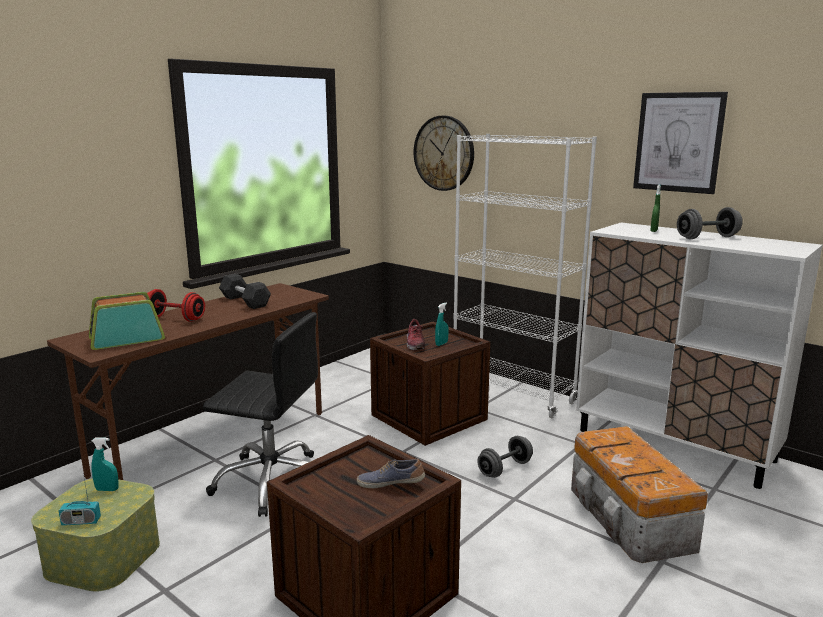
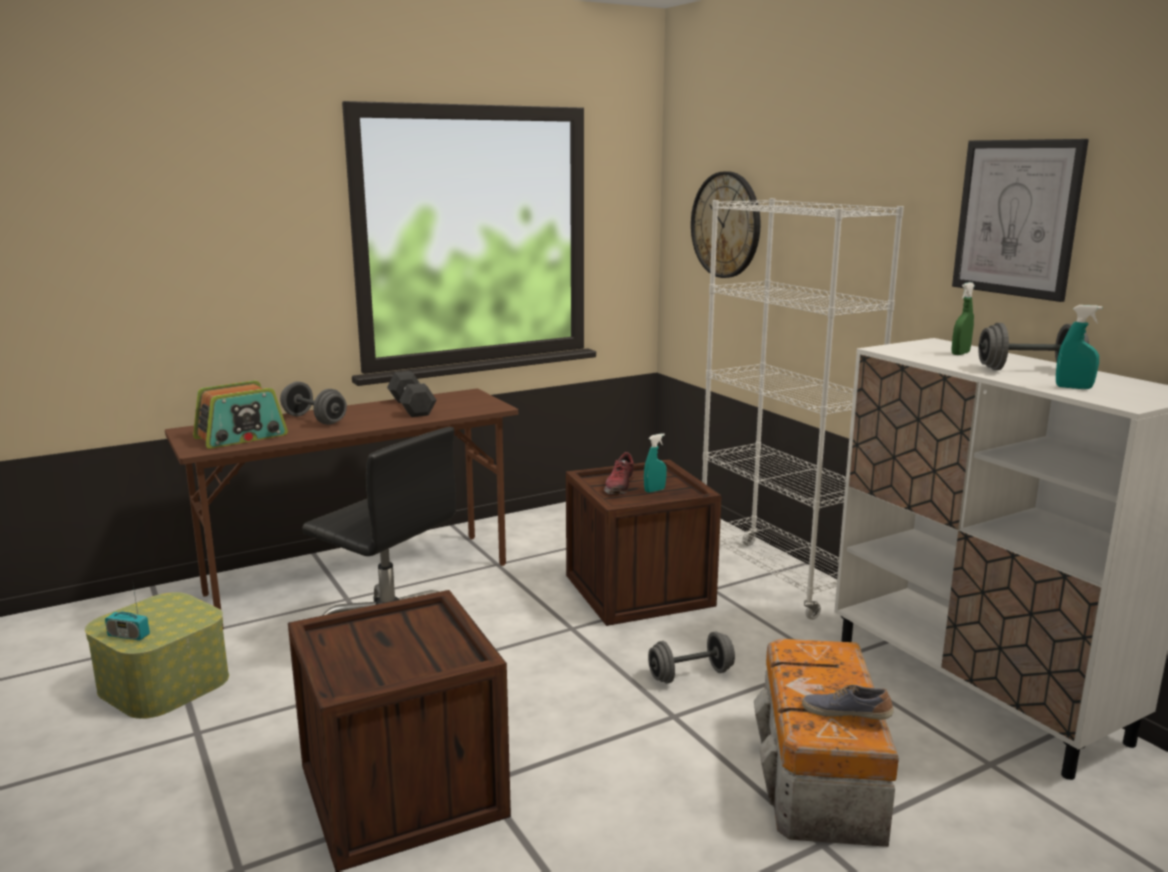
camera: 20 degrees right, 0 degrees up
radio [89,292,165,350] -> radio turned 150 degrees clockwise [193,380,288,449]
turquoise spray bottle [91,437,119,491] -> turquoise spray bottle moved to [1056,305,1102,389]
red dumbbell [147,289,205,322] -> grey dumbbell [280,381,347,425]
shoe [357,459,425,488] -> shoe moved to [802,685,894,720]

